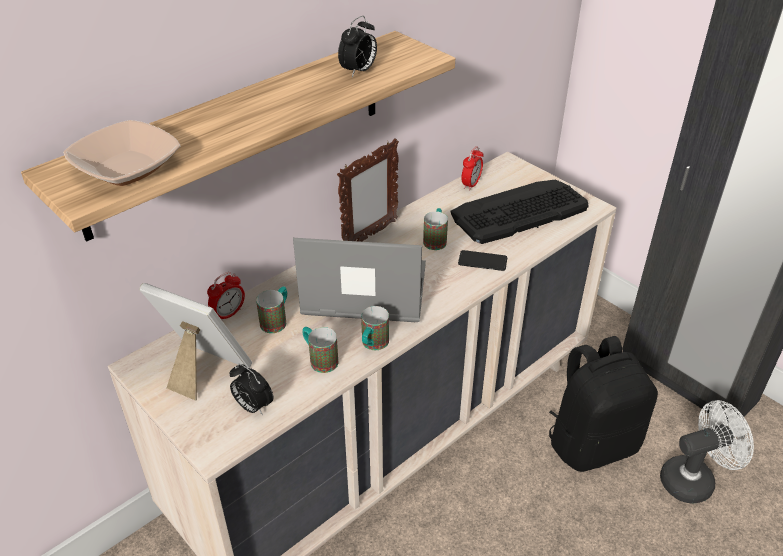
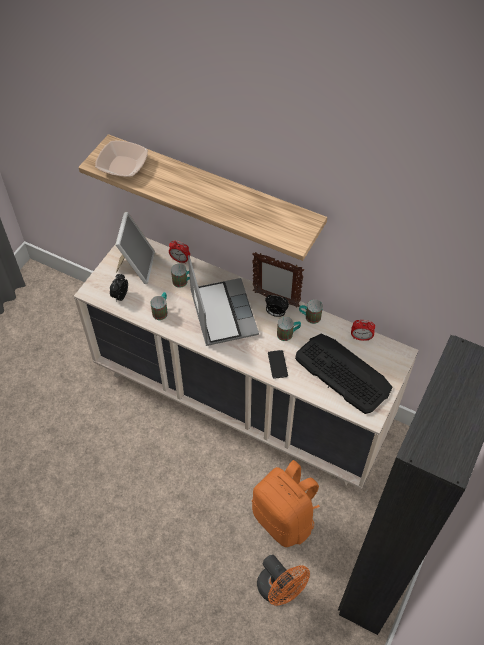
camera: 70 degrees right, 15 degrees up
alarm clock [338,16,377,77] -> alarm clock moved to [265,295,289,317]
mug [361,306,389,350] -> mug moved to [299,299,323,324]
black backpack [549,336,658,472] -> orange backpack [252,460,320,547]
white fan [660,400,754,504] -> orange fan [257,555,310,606]

